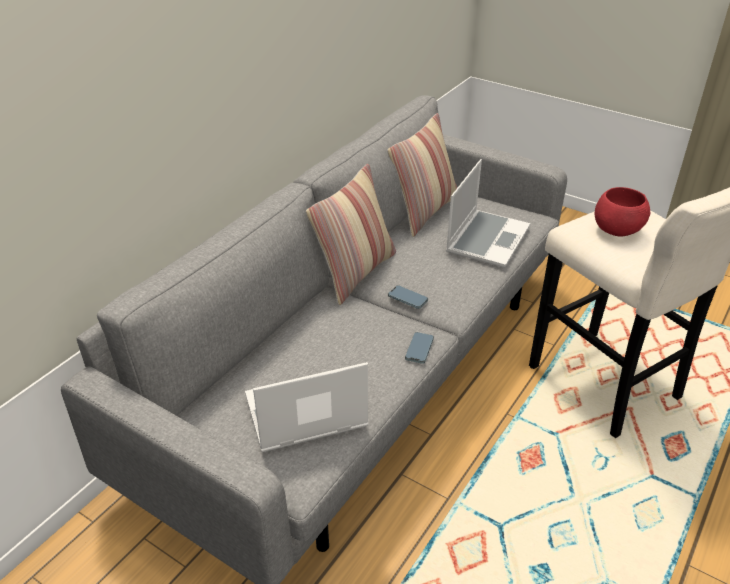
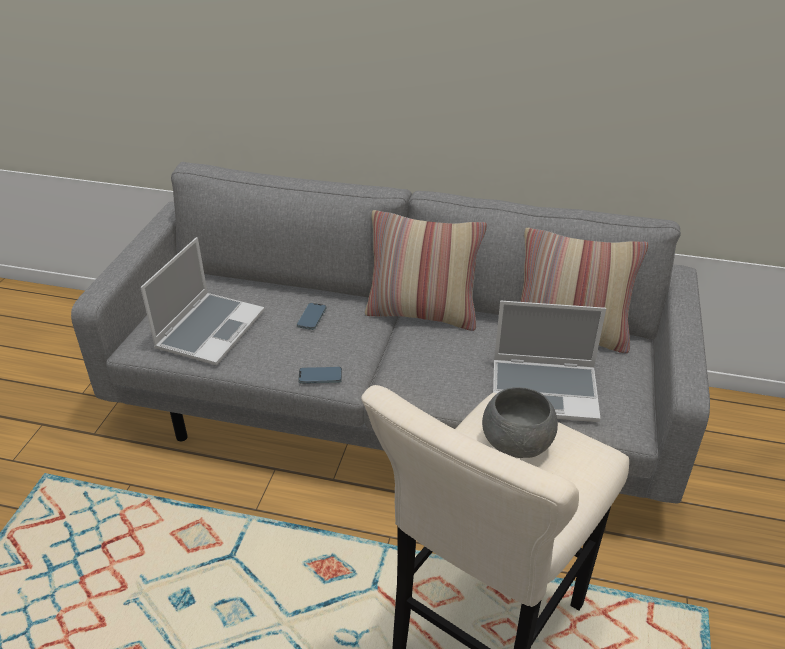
camera: 70 degrees right, 0 degrees up
laptop [245,362,368,452] -> laptop turned 60 degrees clockwise [140,237,265,365]
phone [388,285,428,309] -> phone moved to [297,303,326,330]
red bowl [595,187,650,236] -> grey bowl [482,387,558,458]

